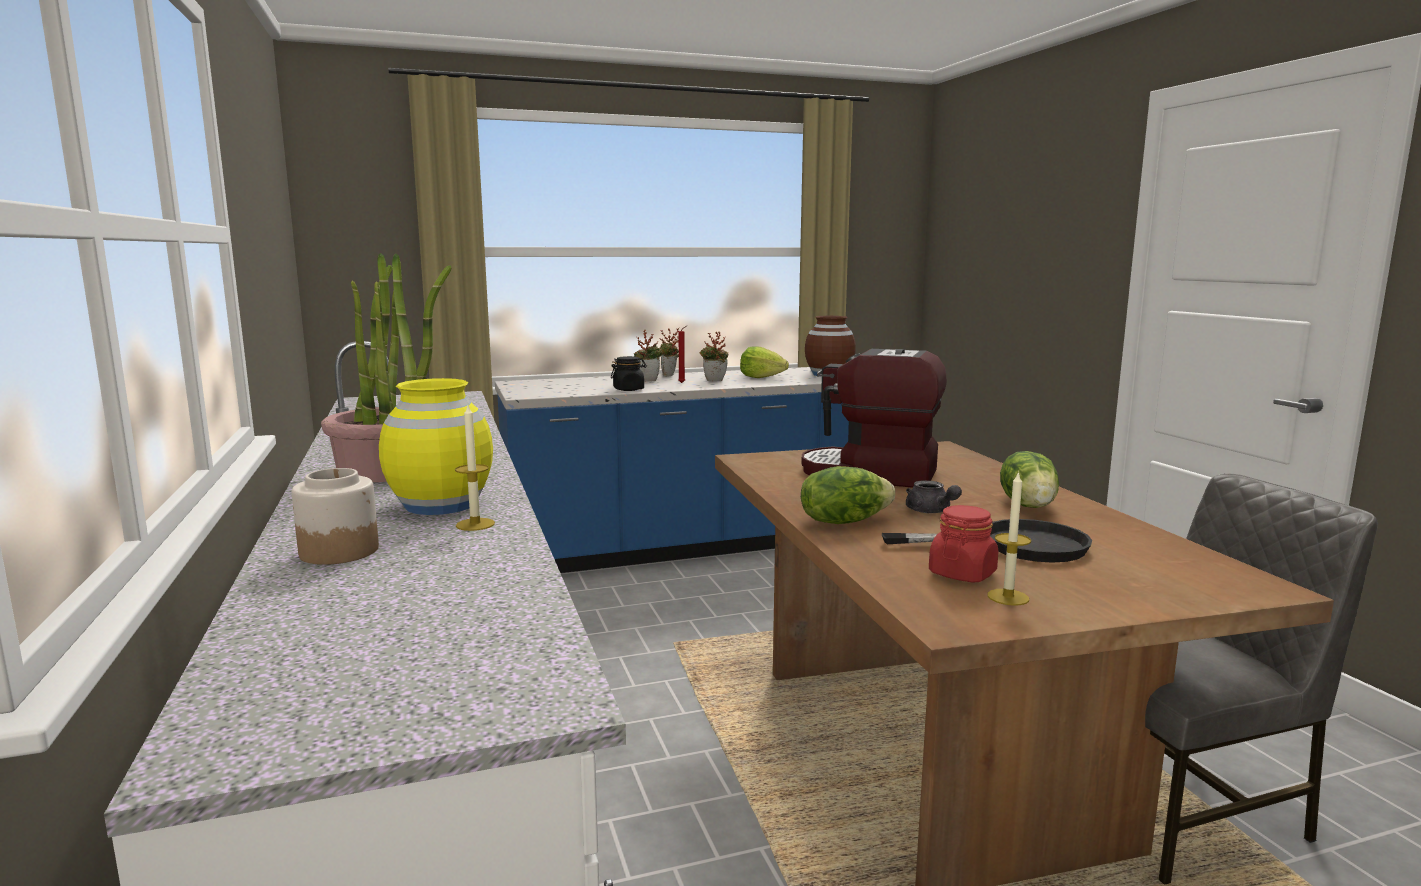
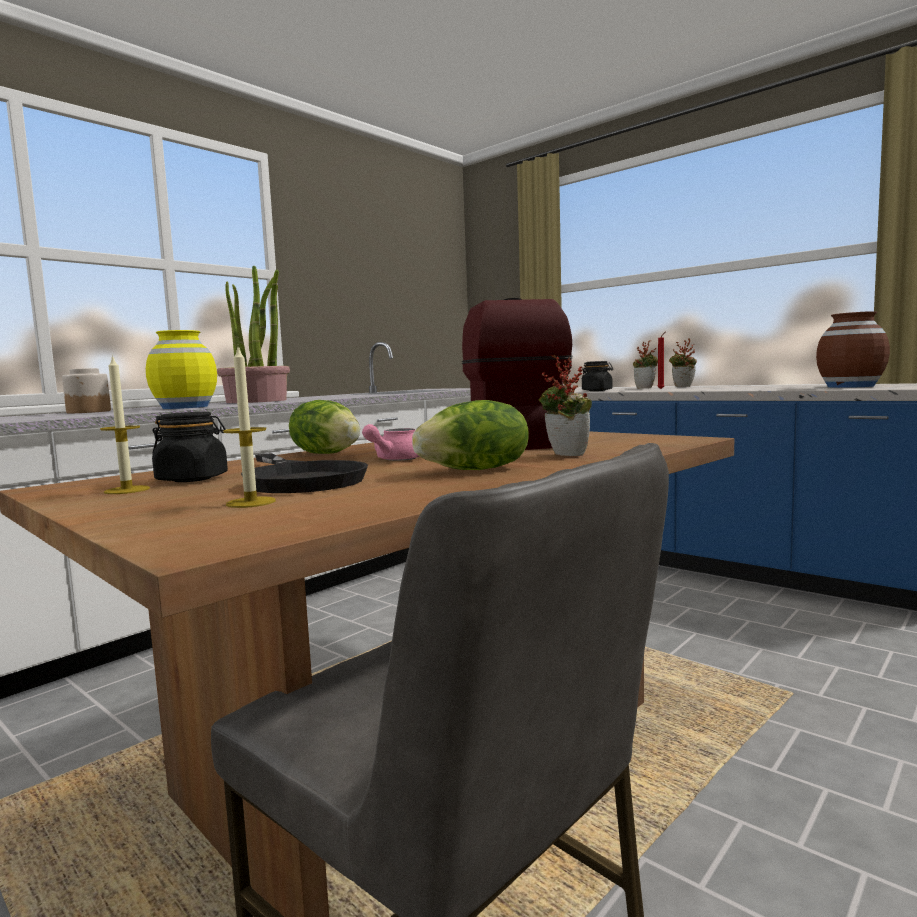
camera: 60 degrees right, 5 degrees down
candle [455,405,495,531] -> candle moved to [223,347,276,508]
potted plant [700,331,728,381] -> potted plant moved to [539,355,592,456]
lettuce [740,346,789,378] -> none
grey teapot [906,480,962,513] -> pink teapot [362,424,420,461]
red jar [929,505,998,582] -> black jar [152,412,228,482]

